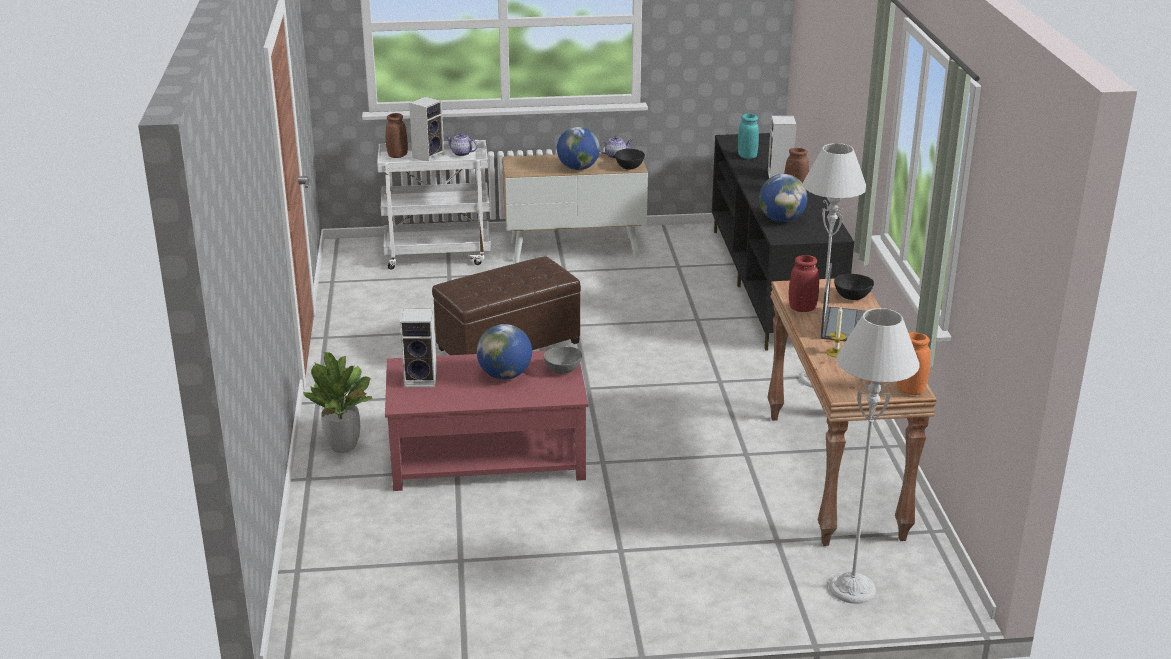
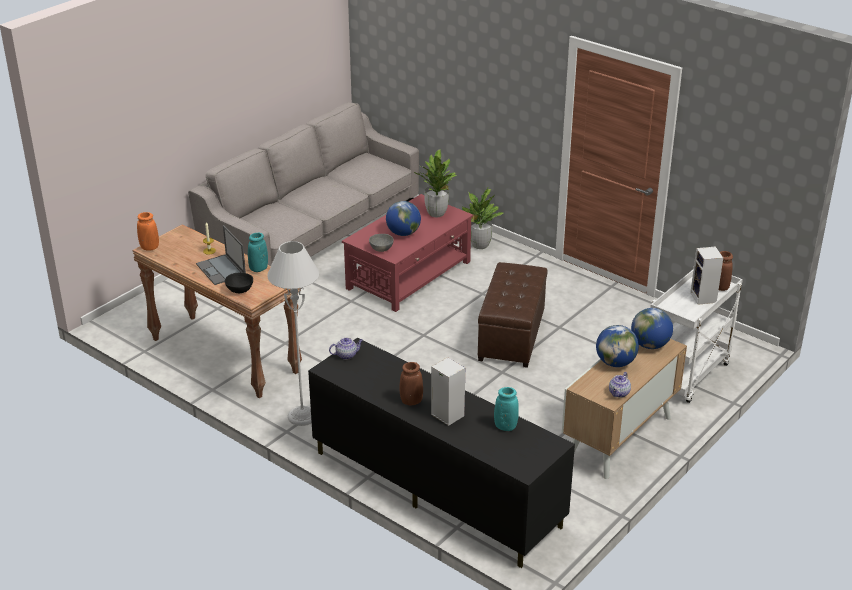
camera: 135 degrees right, 5 degrees up
speaker [400,308,437,387] -> potted plant [414,149,456,217]
teapot [446,133,477,156] -> teapot moved to [329,338,363,360]
black bowl [615,149,645,170] -> none
globe [759,174,807,222] -> globe moved to [631,308,673,349]
red vase [789,255,819,312] -> turquoise vase [248,233,268,272]
grey floor lamp [829,308,920,604] -> none
none -> grey sofa [188,102,419,266]

